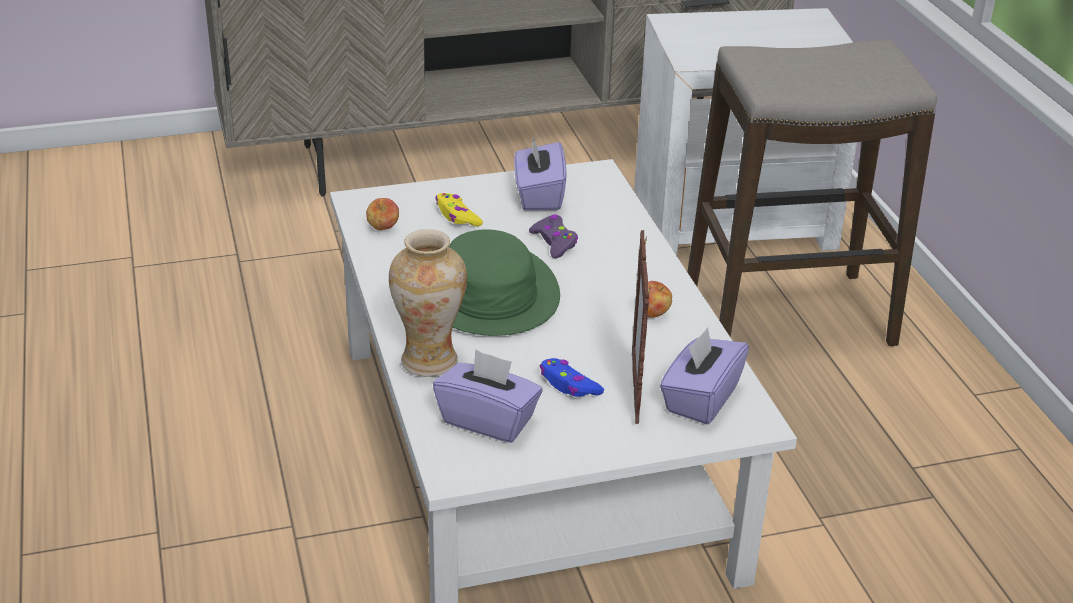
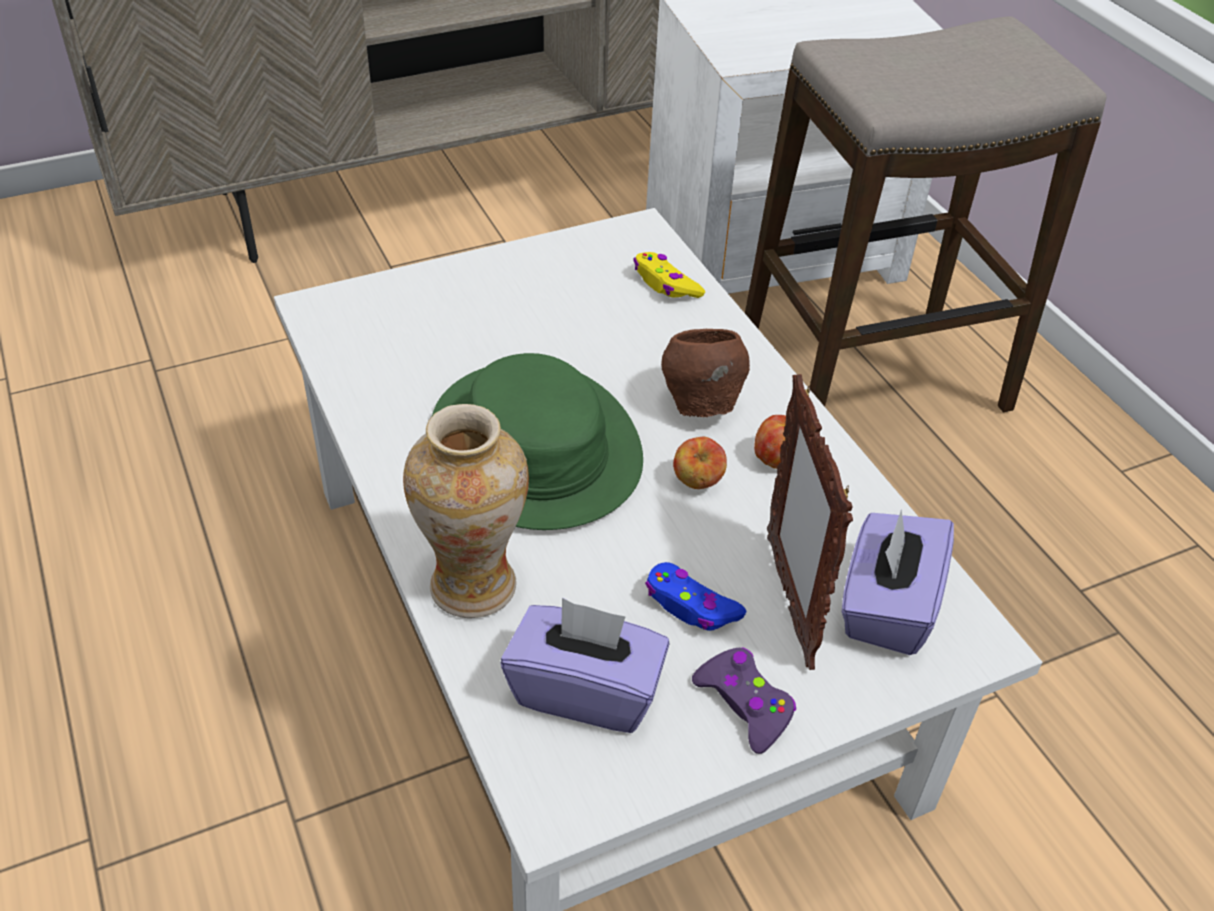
camera: 10 degrees left, 10 degrees up
apple [366,198,399,230] -> apple moved to [673,437,727,489]
yellow game controller [436,193,483,227] -> yellow game controller moved to [633,252,705,298]
purple tissue box [514,136,567,210] -> none
purple game controller [529,214,578,259] -> purple game controller moved to [692,648,796,754]
none -> brown bowl [661,329,750,417]

